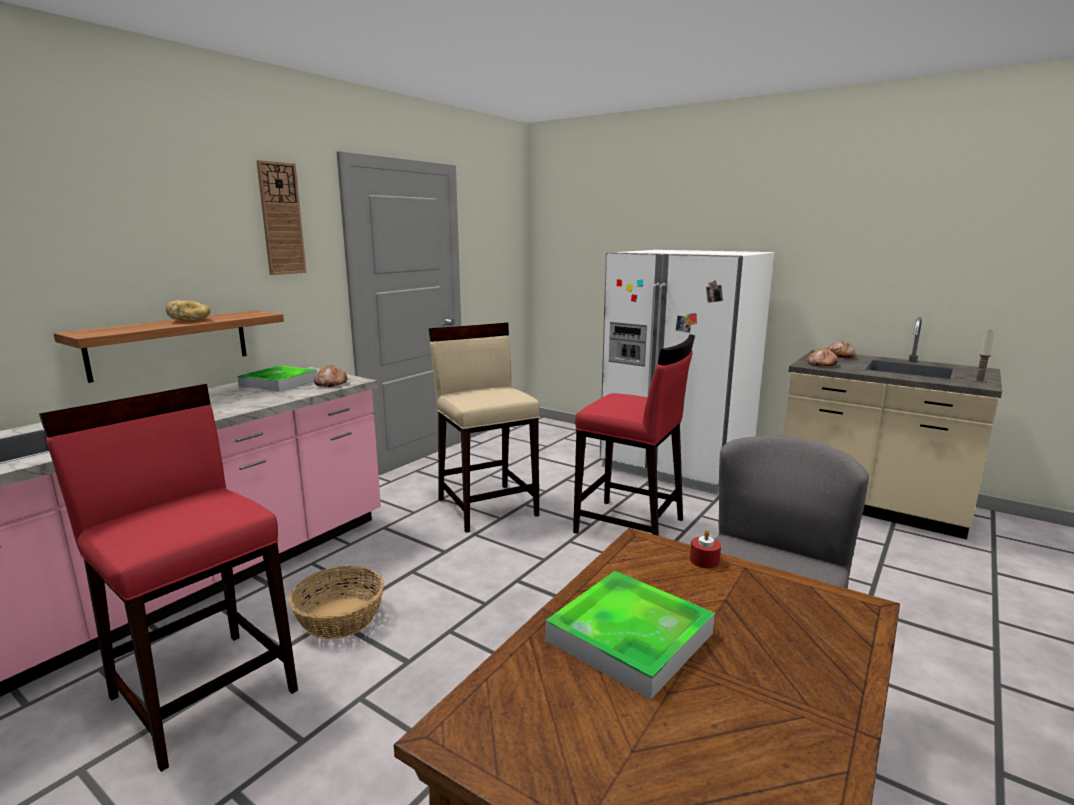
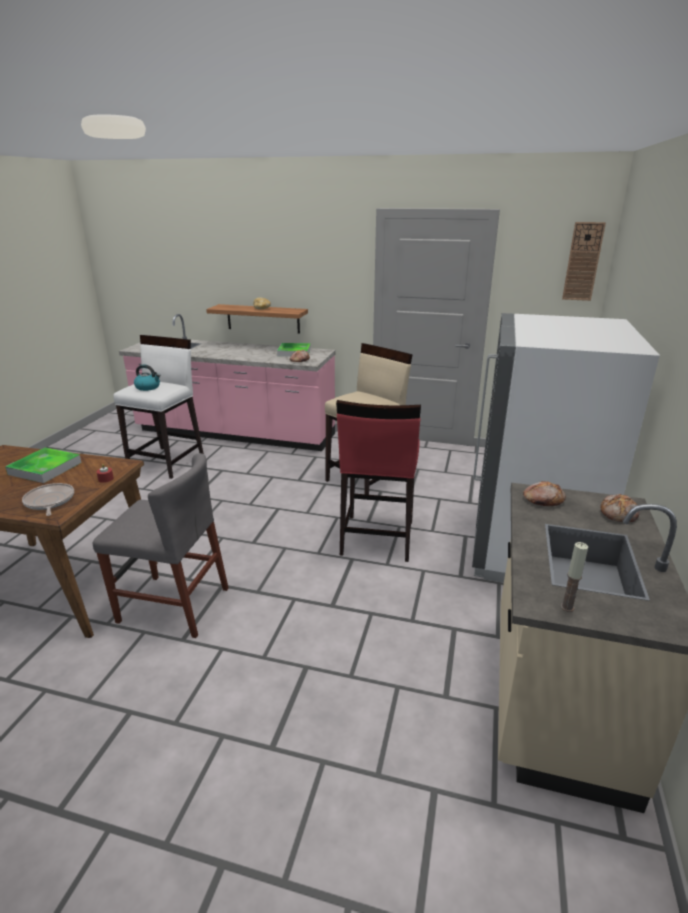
camera: 70 degrees right, 10 degrees up
red stool [39,384,298,772] -> white stool [113,335,204,479]
wall clock [256,160,307,275] -> wall clock moved to [562,222,606,301]
basket [288,566,384,639] -> none
none -> frying pan [22,483,74,516]
none -> kettle [134,365,160,391]

